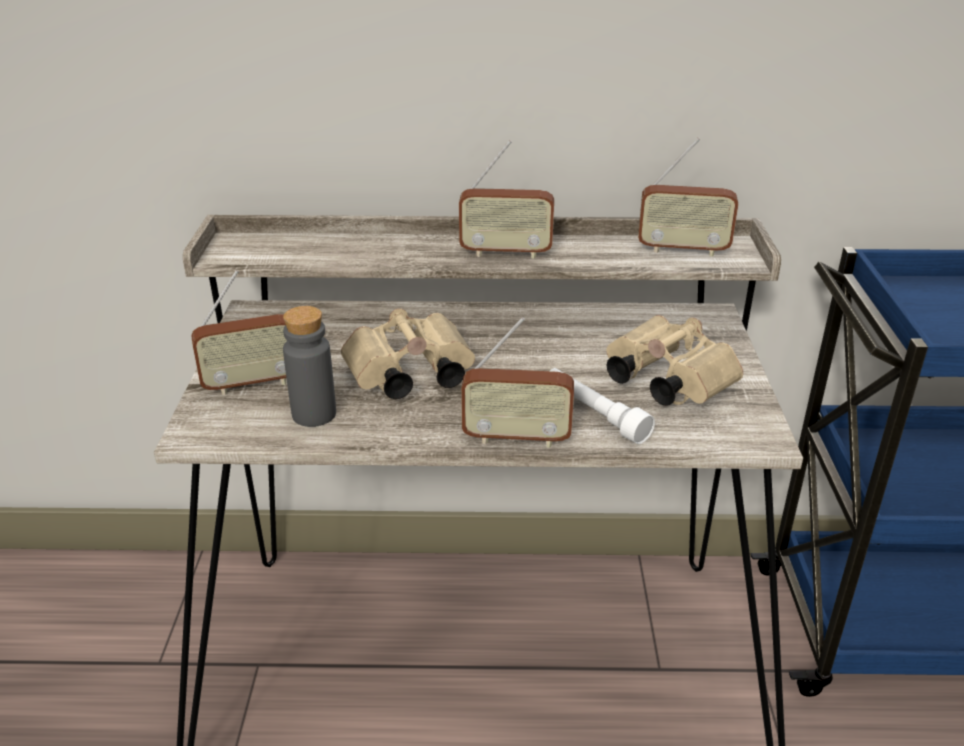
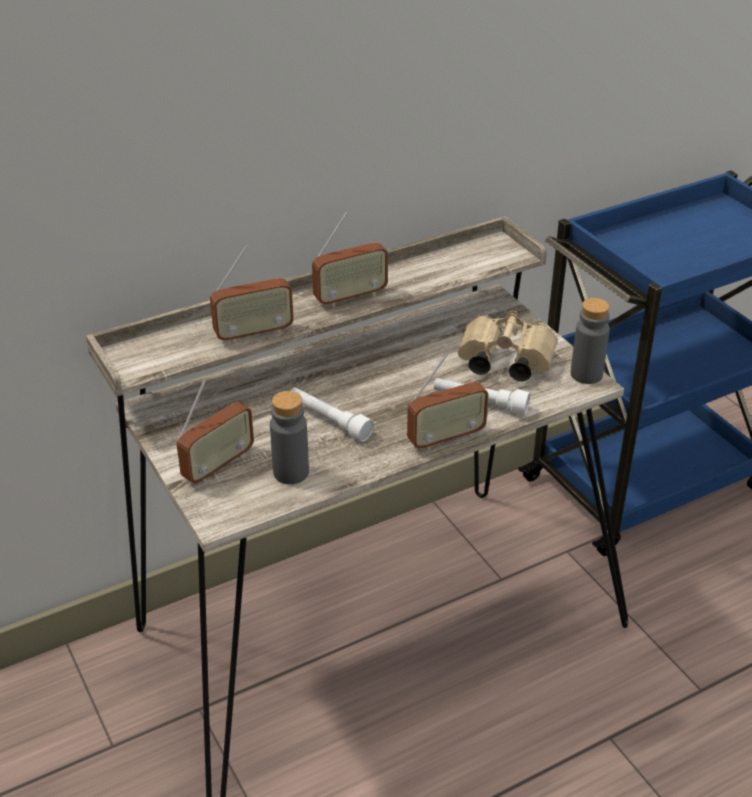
camera: 30 degrees left, 5 degrees up
beige binoculars [341,309,475,399] -> white flashlight [290,387,374,442]
radio [638,138,739,257] -> radio moved to [210,245,294,344]
none -> grey bottle [571,298,610,384]

